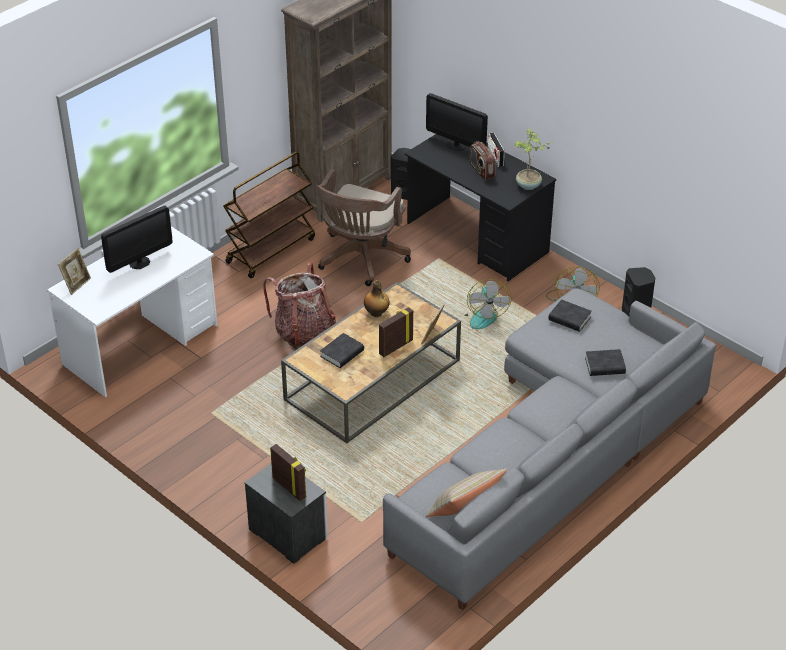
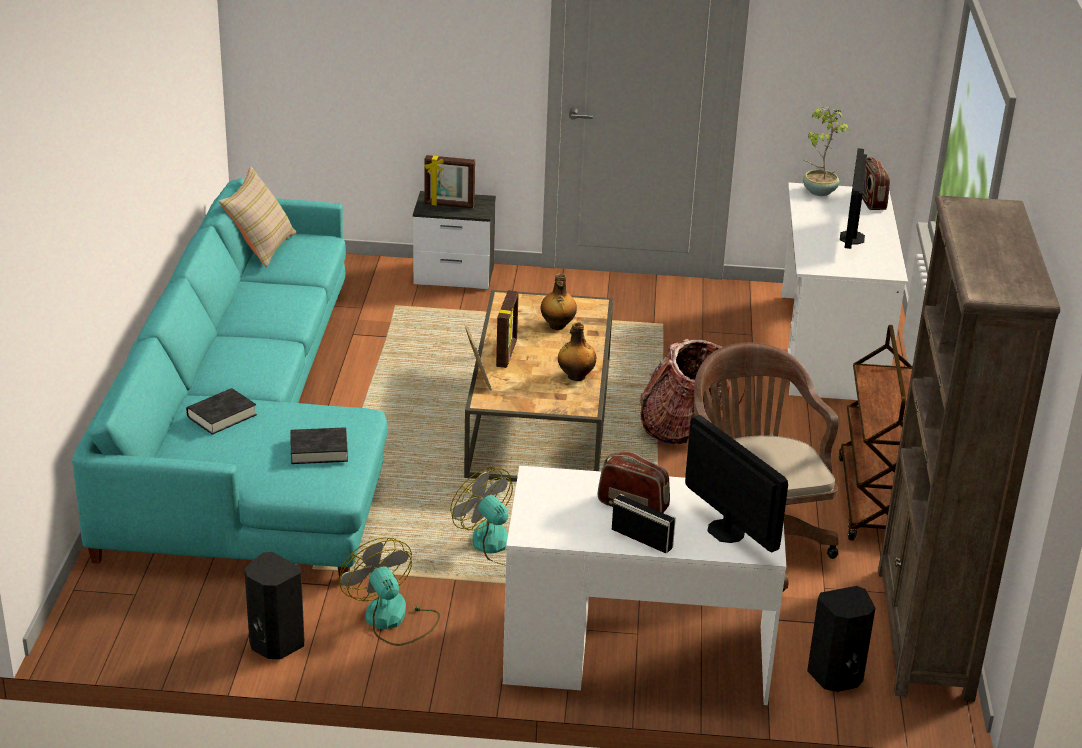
camera: 140 degrees right, 10 degrees down
picture frame [58,248,91,295] -> radio [862,157,890,210]
black book [320,333,364,368] -> bottle [541,273,577,330]
grey sofa [383,288,716,610] -> turquoise sofa [72,178,388,578]
black desk [405,134,556,281] -> white desk [503,466,786,705]
monitor [426,93,488,151] -> monitor turned 60 degrees clockwise [685,415,788,552]
potted plant [514,128,552,190] -> potted plant moved to [803,107,850,196]

